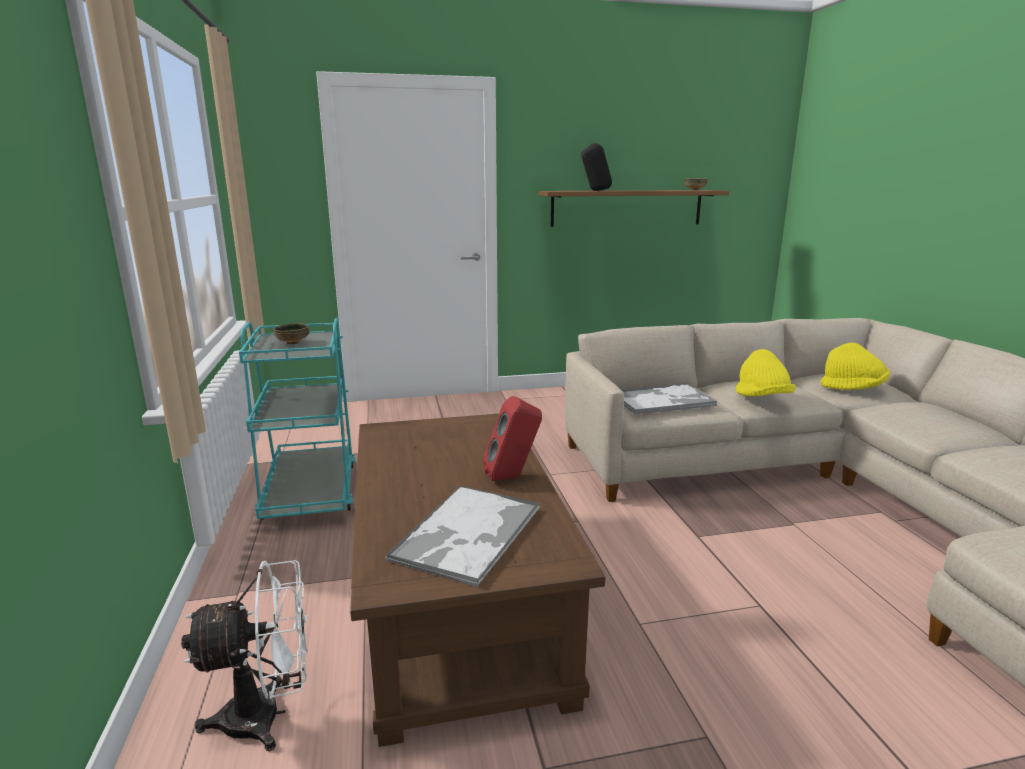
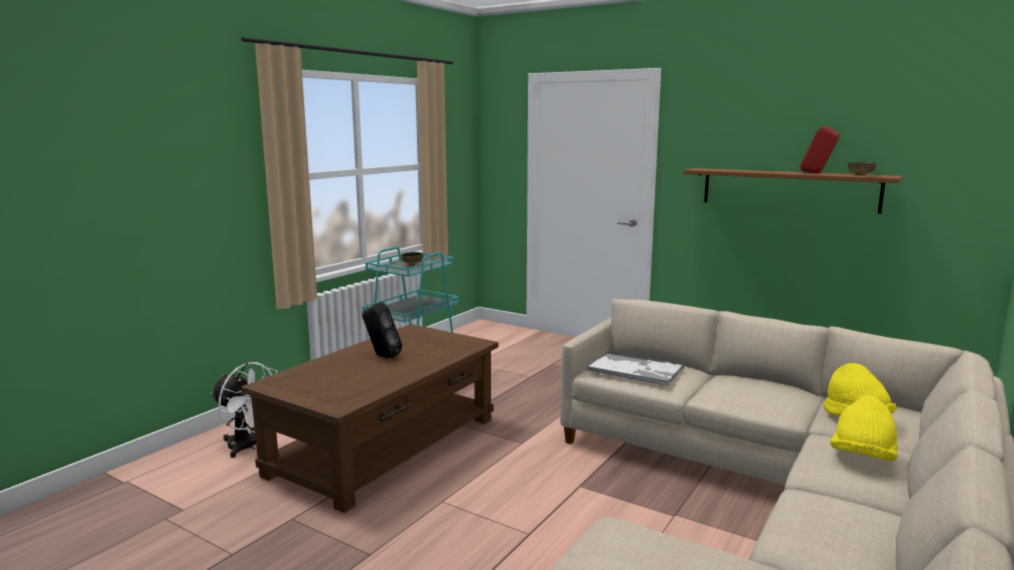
camera: 45 degrees right, 5 degrees down
tray [385,485,540,588] -> none
red speaker [483,396,542,481] -> red speaker moved to [800,125,839,173]
black speaker [581,143,612,191] -> black speaker moved to [362,302,402,358]
yellow hat [736,349,796,396] -> yellow hat moved to [830,395,898,461]

